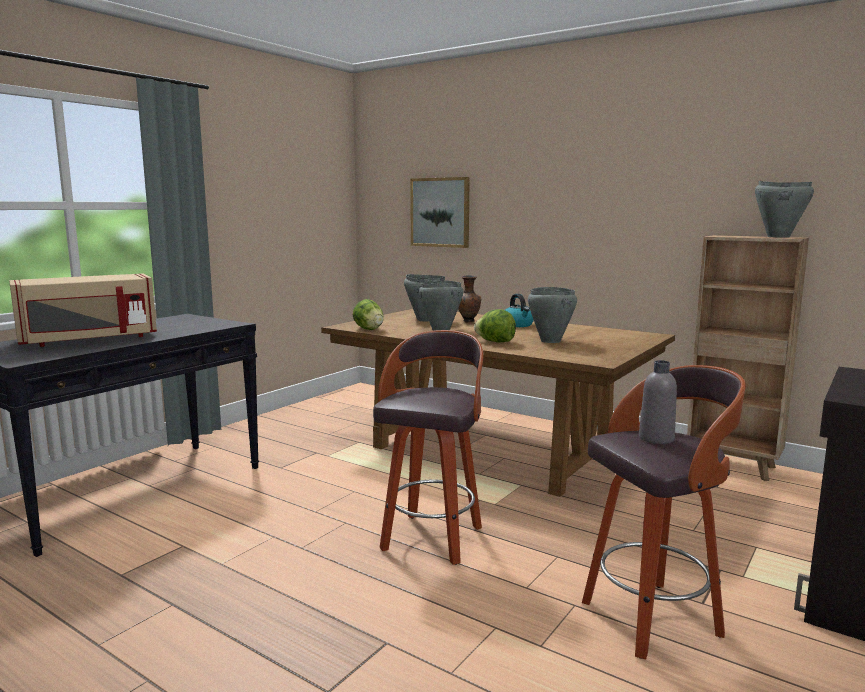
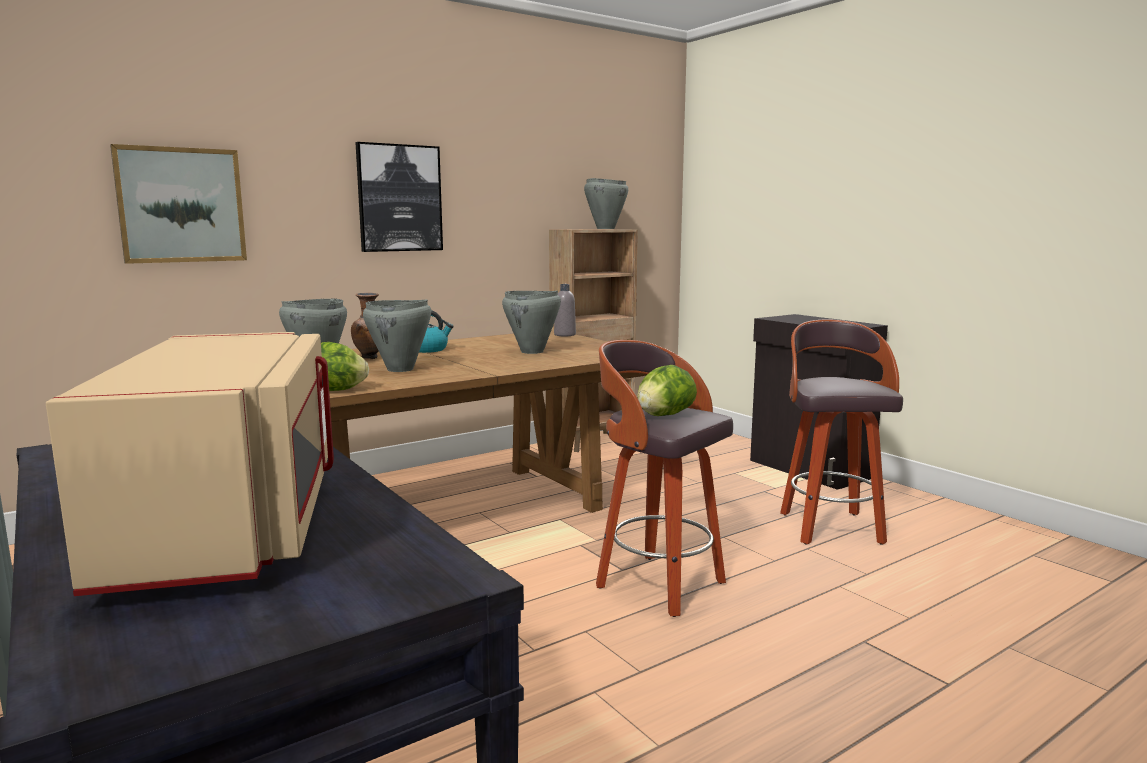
camera: 70 degrees left, 0 degrees up
lettuce [474,309,516,342] -> lettuce moved to [637,365,697,416]
grey bottle [639,360,677,444] -> grey bottle moved to [554,284,576,336]
none -> picture [355,142,443,252]

